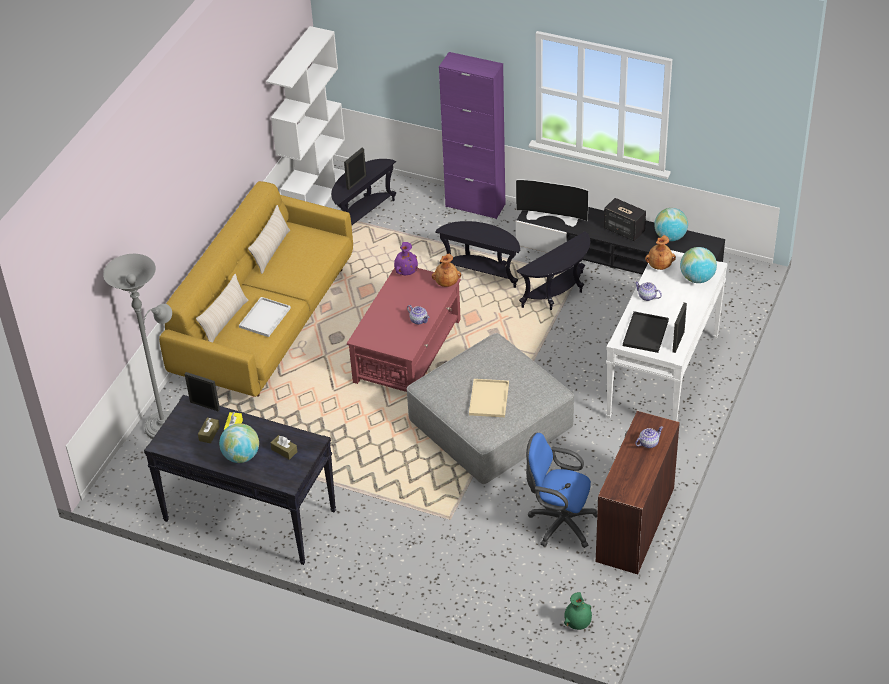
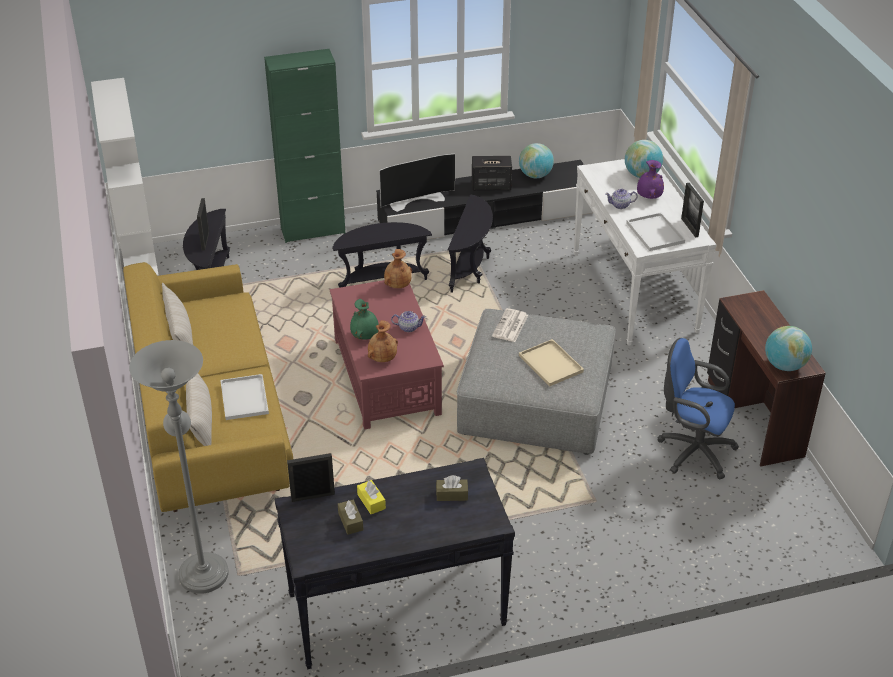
camera: 40 degrees left, 5 degrees down
globe [219,423,259,463] -> globe moved to [765,326,812,371]
purple vase [394,242,418,275] -> purple vase moved to [637,160,664,199]
purple cabinet [439,52,505,219] -> green cabinet [264,49,345,243]
blue office chair [526,433,597,548] -> blue office chair turned 45 degrees clockwise [657,338,739,480]
green vase [564,592,592,630] -> green vase moved to [350,299,378,340]
black tray [623,311,669,353] -> white tray [626,212,685,251]
teapot [635,426,663,448] -> none
brown vase [645,235,676,270] -> brown vase moved to [368,320,398,362]
none -> newspaper [492,308,528,342]

